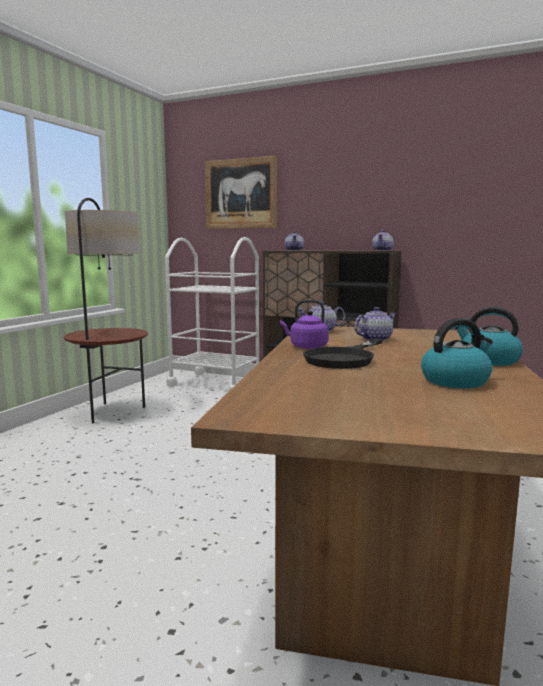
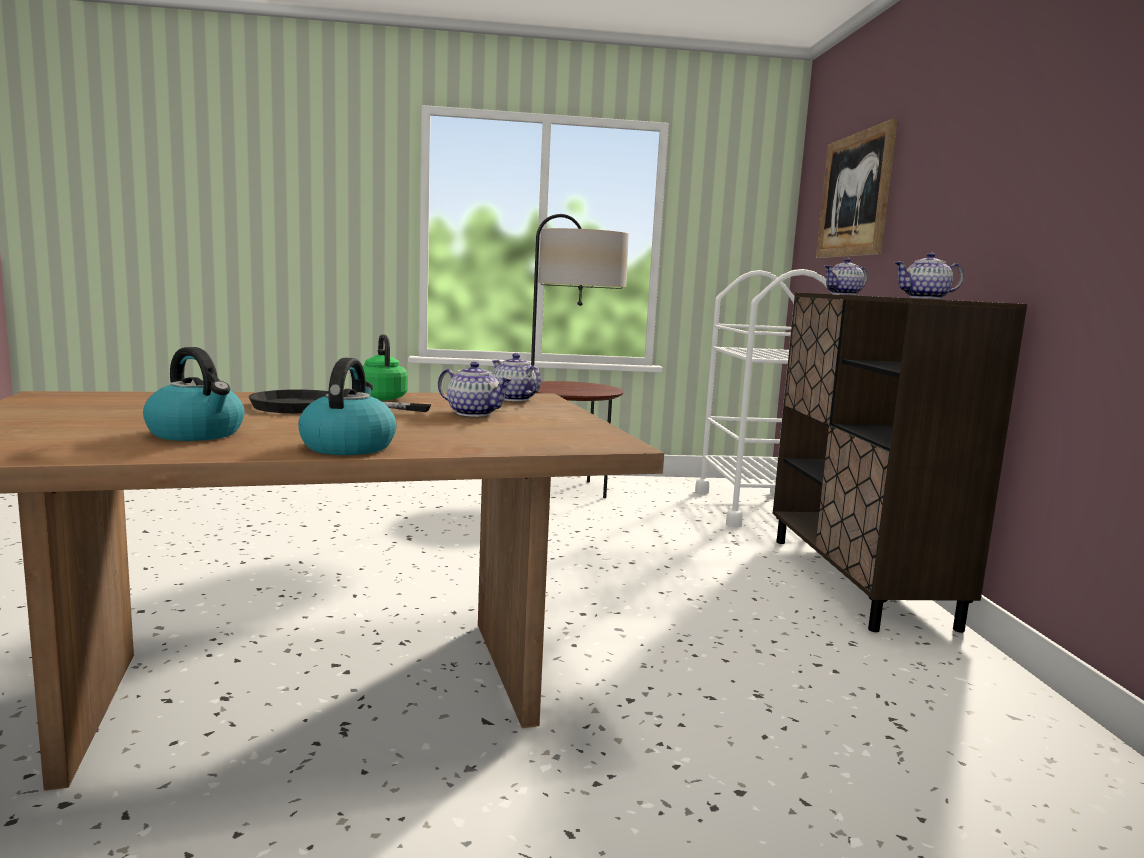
camera: 60 degrees right, 0 degrees up
purple kettle [280,300,329,349] -> green kettle [363,334,408,401]

